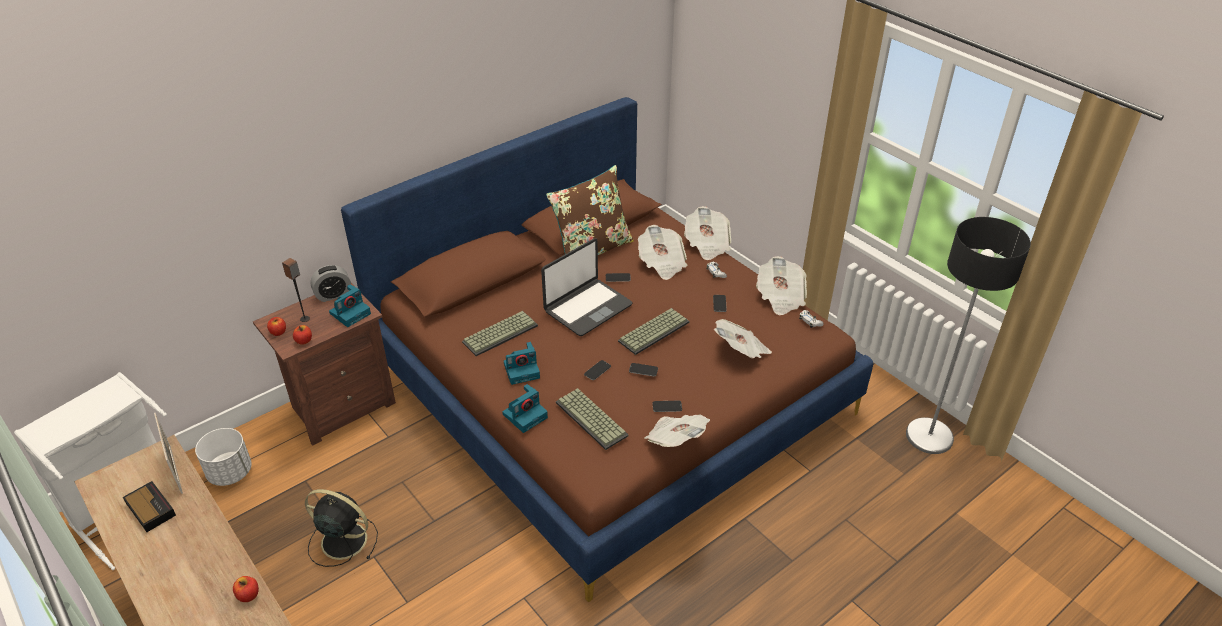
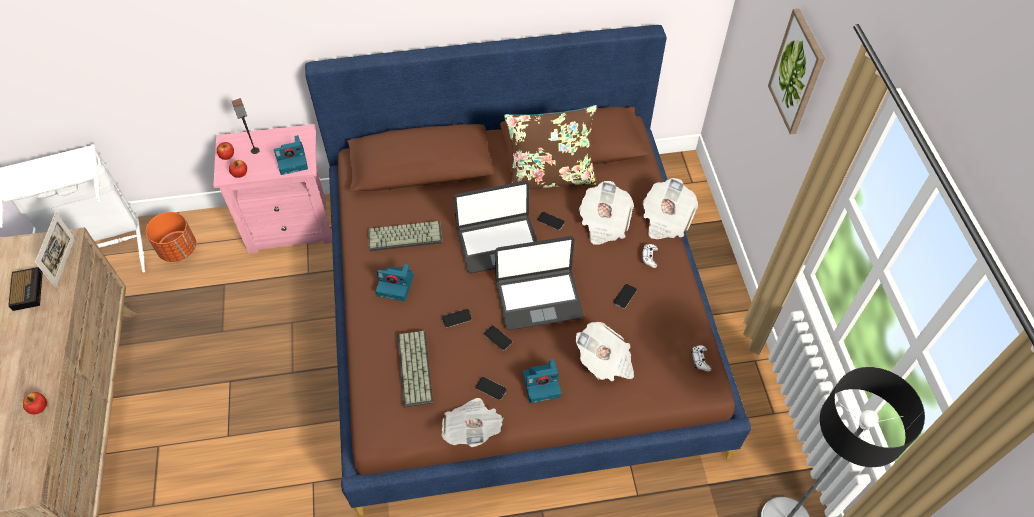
camera: 30 degrees right, 15 degrees up
white planter [195,428,252,486] -> orange planter [146,212,196,262]
brown nightstand [253,283,396,446] -> pink nightstand [213,124,332,253]
black fan [305,489,378,567] -> none
alarm clock [310,265,351,302] -> none
camera [502,384,548,433] -> camera moved to [523,359,561,403]
keyboard [618,308,689,355] -> laptop [495,236,584,330]
newspaper [756,256,807,315] -> none
none -> picture [768,9,825,134]

